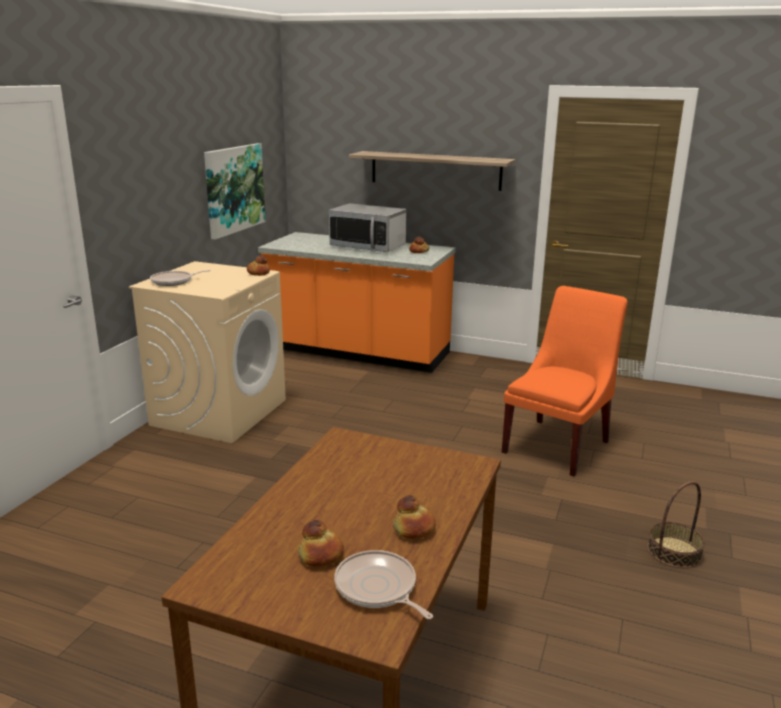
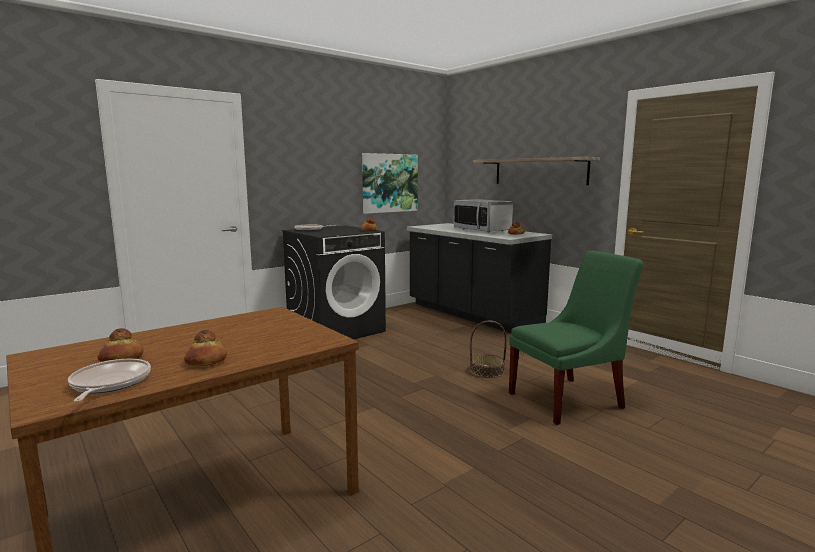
camera: 30 degrees right, 10 degrees down
beige washing machine [129,261,286,443] -> black washing machine [282,225,386,339]
orange counter [258,232,456,373] -> black counter [407,223,552,333]
orange chair [502,286,628,477] -> green chair [509,250,644,425]
basket [647,481,705,568] -> basket moved to [470,321,507,378]

